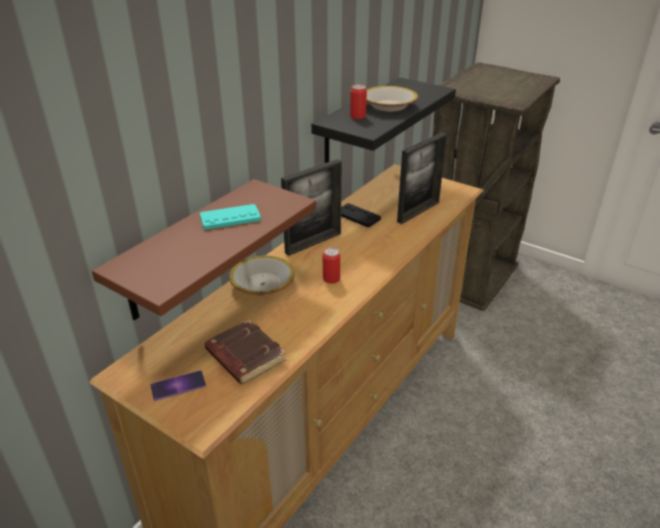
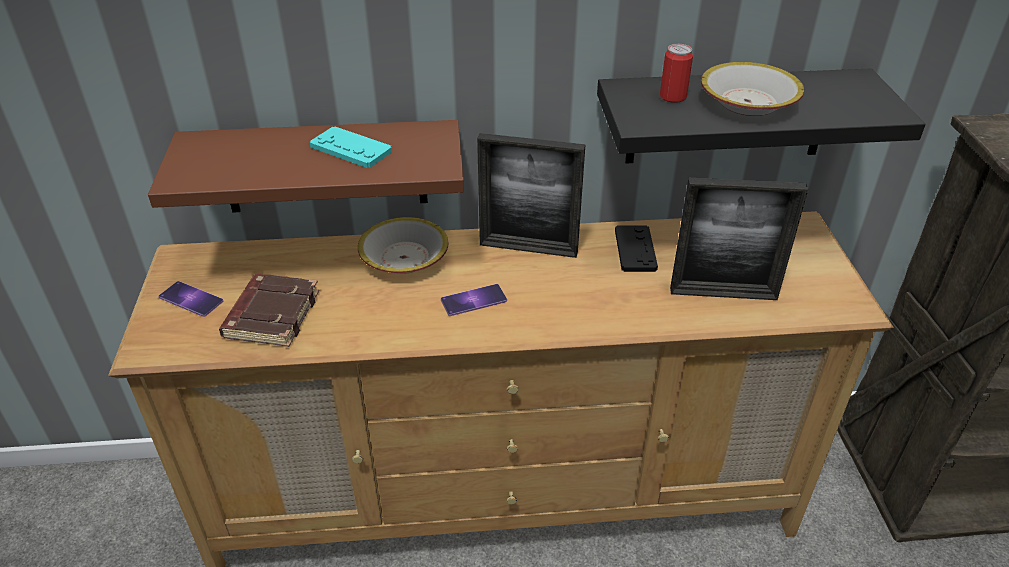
camera: 50 degrees right, 5 degrees up
can [323,247,340,284] -> phone [441,284,507,316]

